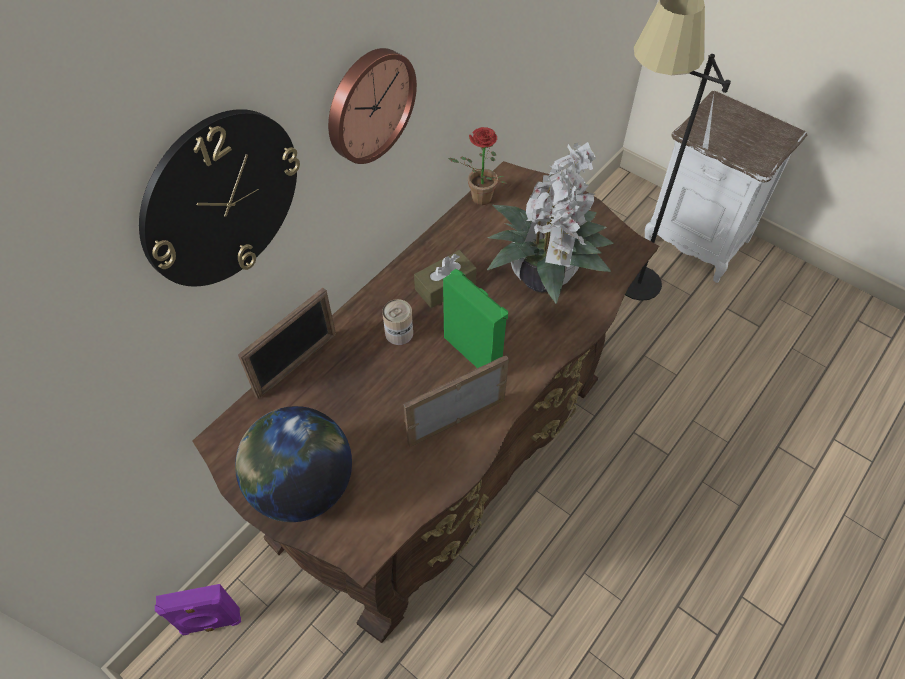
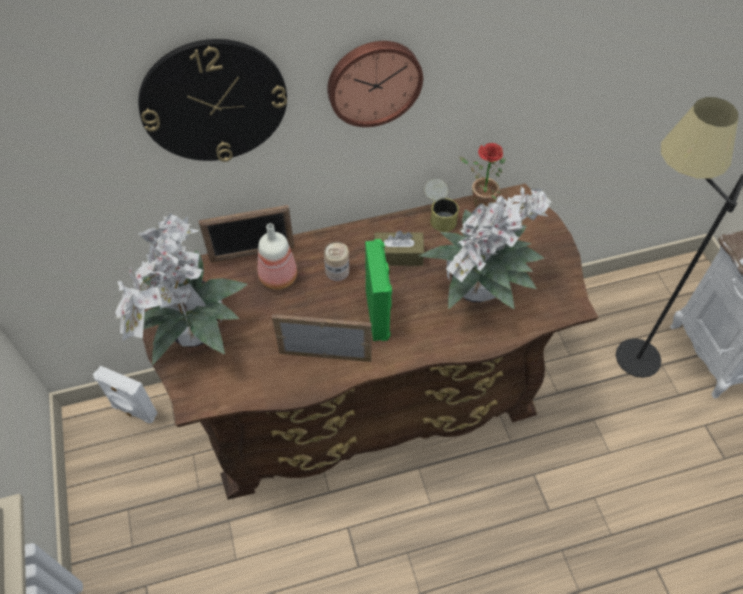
camera: 35 degrees right, 0 degrees up
purple speaker [155,584,241,636] -> white speaker [93,366,158,423]
globe [235,406,352,522] -> potted plant [115,213,248,365]
none -> bottle [258,223,297,290]
none -> can [425,178,459,232]

